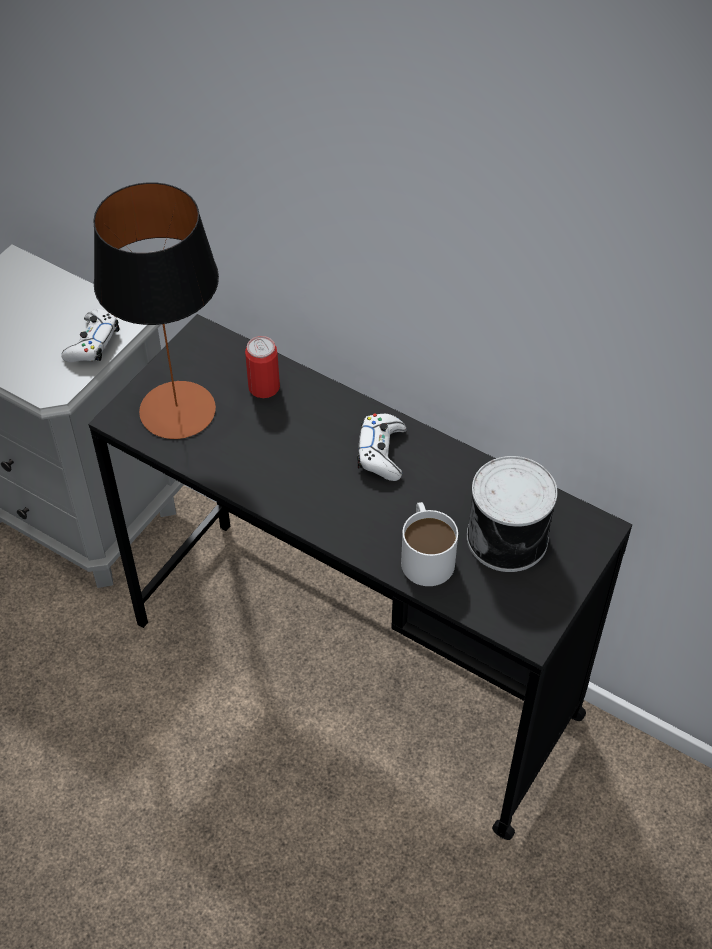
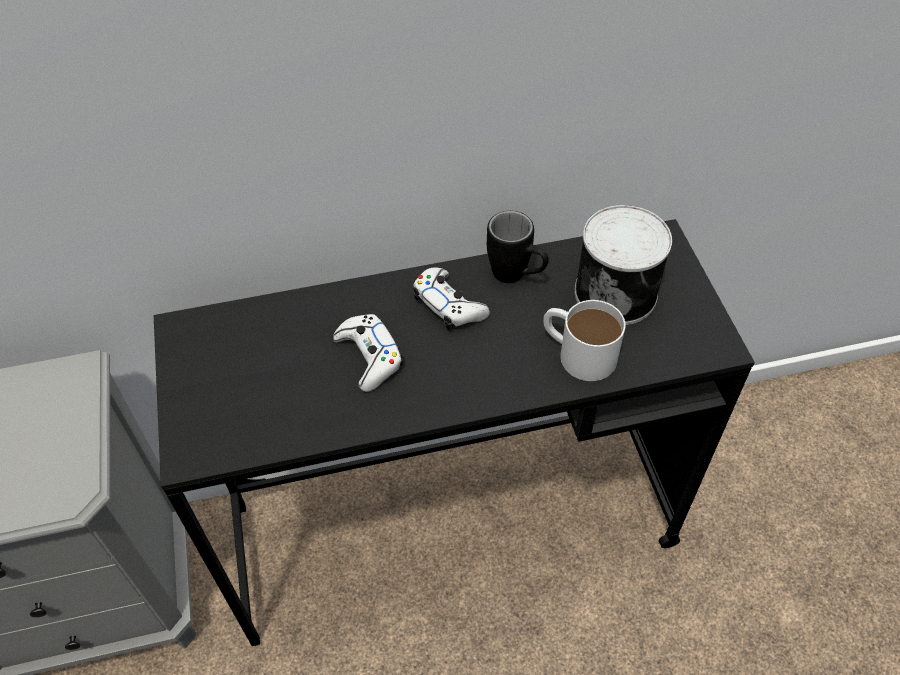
camera: 45 degrees left, 0 degrees up
white game controller [61,309,120,362] -> white game controller moved to [333,314,403,392]
table lamp [93,182,219,439] -> none
can [245,336,280,398] -> none
none -> black mug [487,211,549,283]

